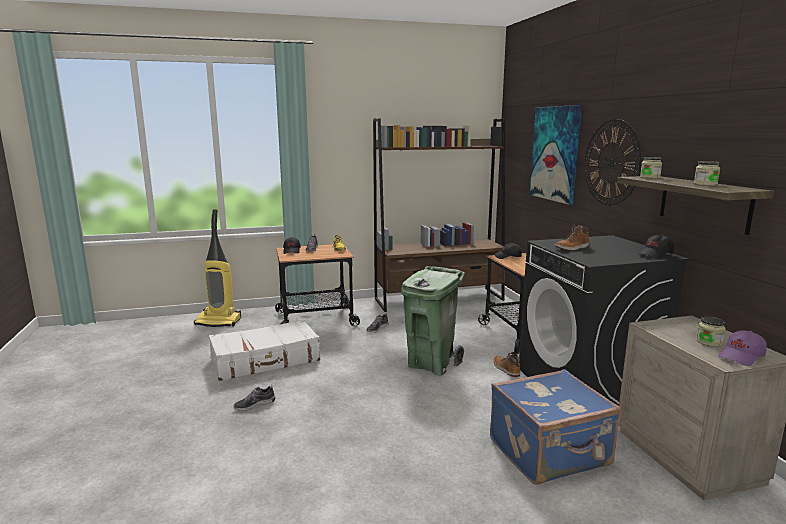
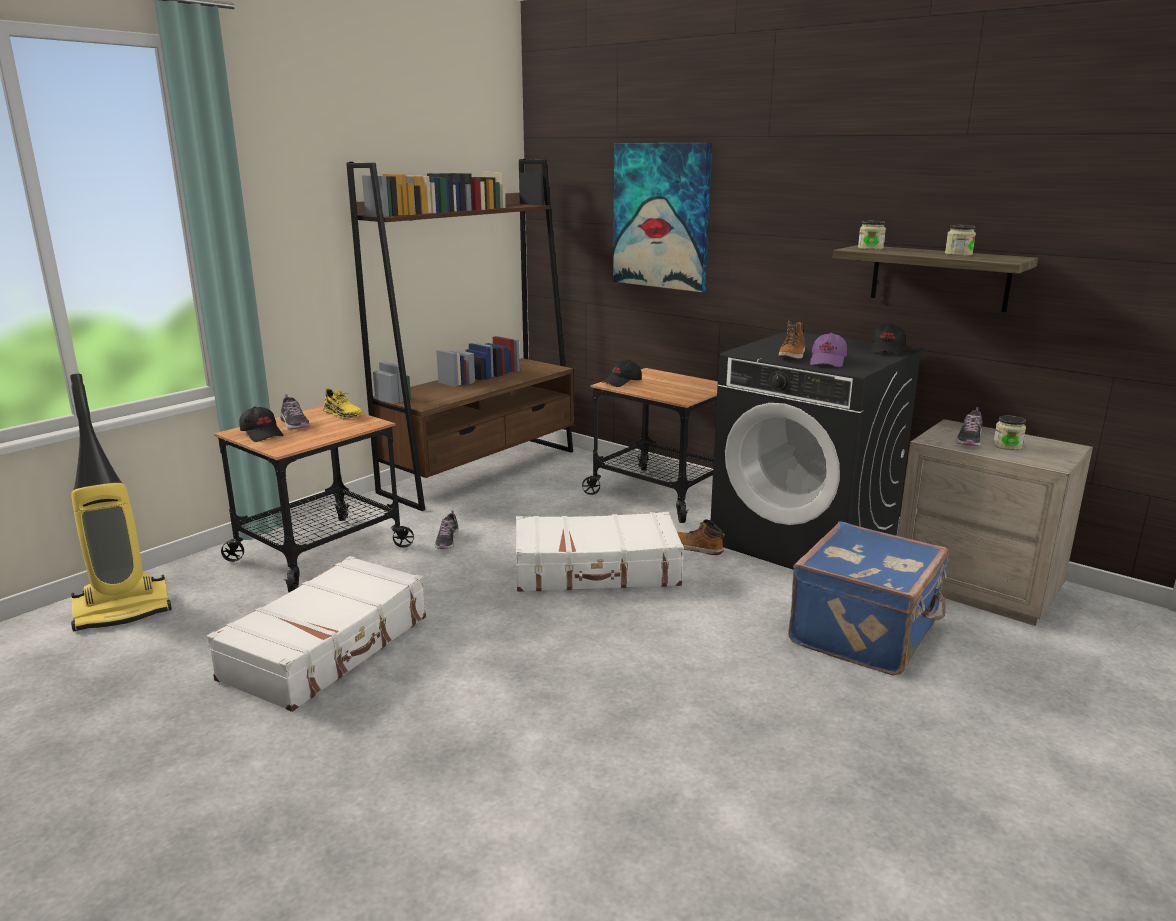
camera: 35 degrees left, 5 degrees up
shoe [233,386,275,411] -> shoe moved to [956,407,983,446]
green trash can [401,266,465,376] -> white suitcase [516,512,684,592]
wall clock [584,119,642,206] -> none
purple cap [718,330,767,366] -> purple cap moved to [810,333,847,367]

